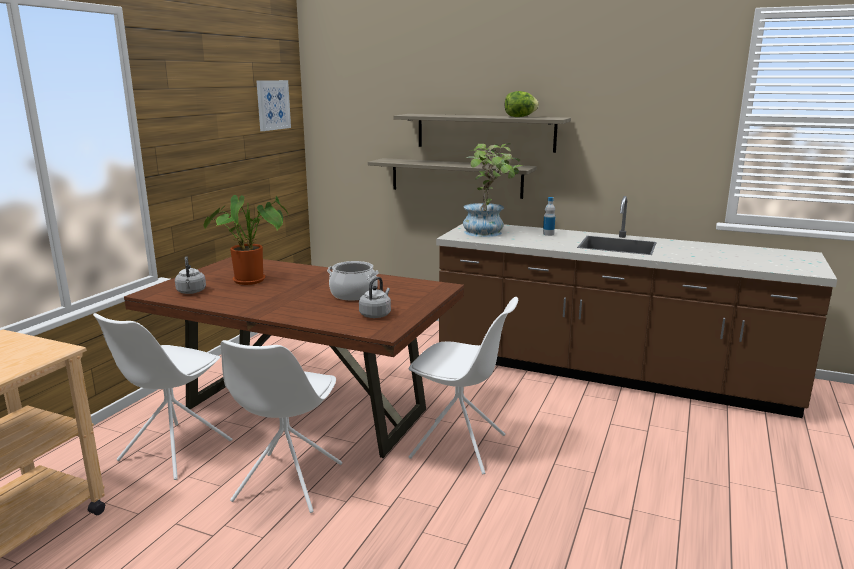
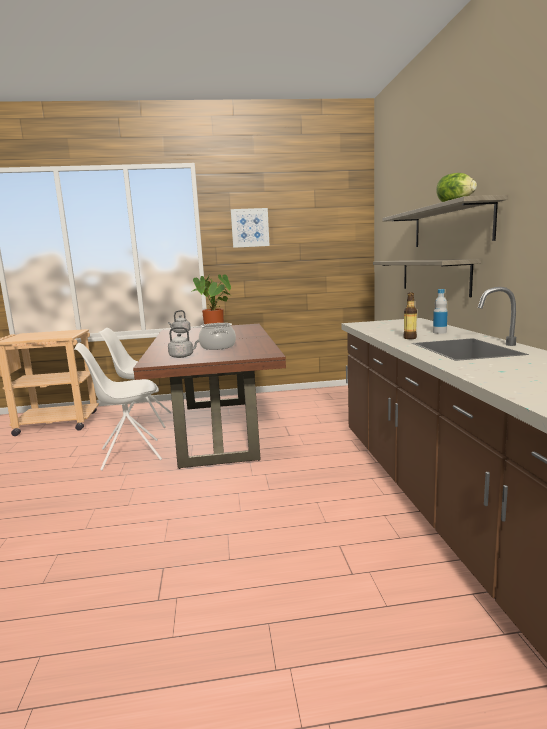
camera: 60 degrees right, 5 degrees down
picture [256,80,291,131] -> picture moved to [231,208,270,248]
white chair [409,297,518,474] -> none
potted plant [463,143,522,237] -> none
none -> bottle [403,293,417,339]

